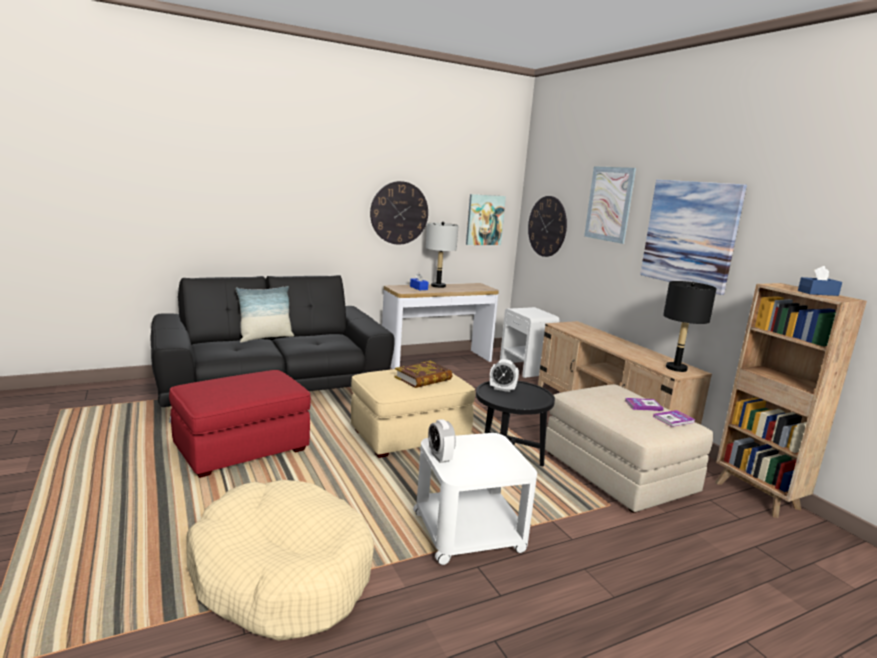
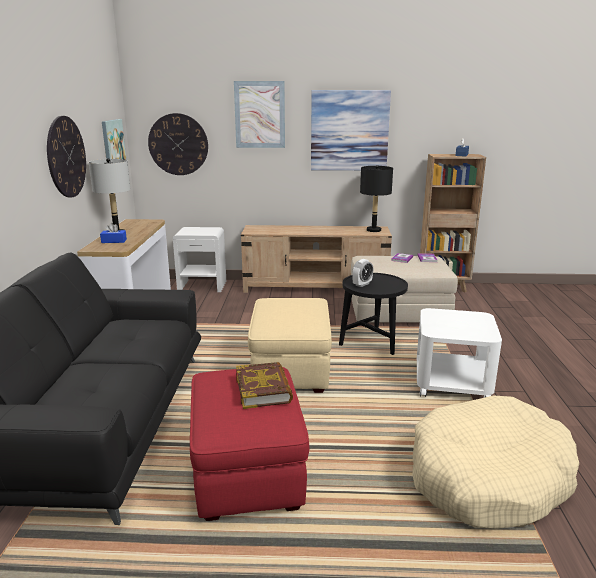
camera: 60 degrees left, 5 degrees up
pillow [236,286,294,343] -> none
book [394,361,453,388] -> book moved to [236,362,293,409]
alarm clock [428,419,456,463] -> none

